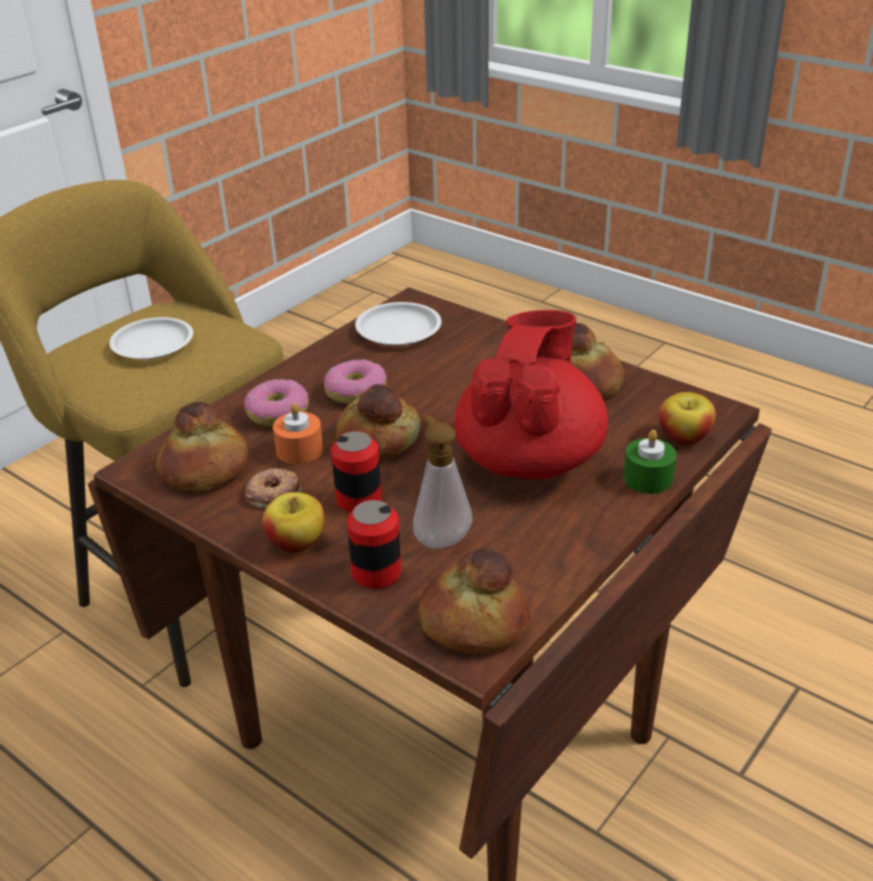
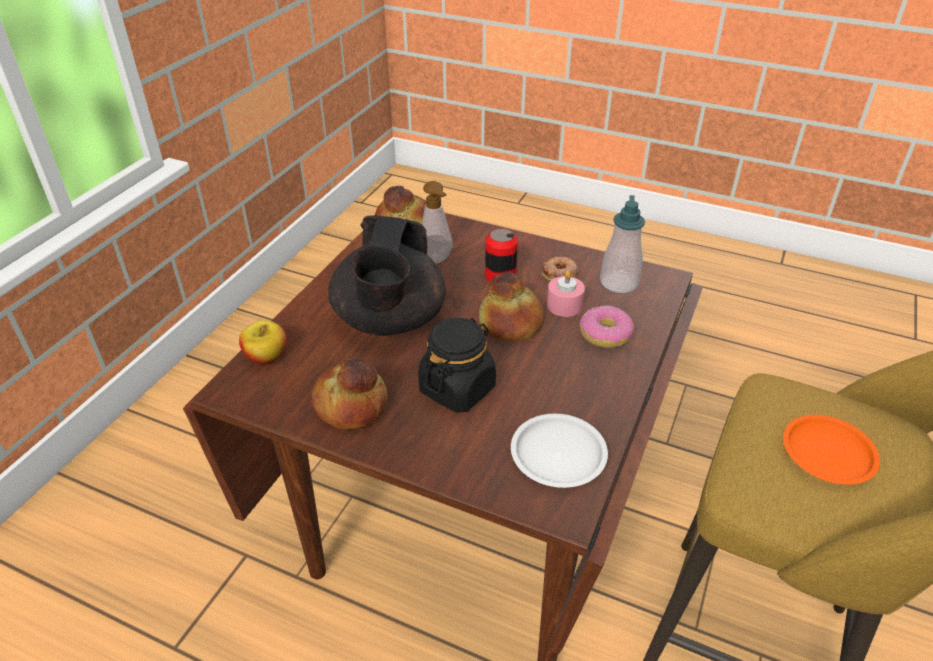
camera: 165 degrees right, 5 degrees up
white plate [109,317,193,360] -> orange plate [783,415,880,485]
bread [156,402,248,492] -> soap dispenser [600,195,645,293]
apple [262,492,324,553] -> none
orange candle [273,403,323,464] -> pink candle [547,270,585,317]
donut [324,359,386,404] -> none
can [347,500,401,589] -> none
red teapot [454,310,608,480] -> black teapot [328,215,446,336]
green candle [623,430,676,494] -> none
none -> black jar [418,318,496,413]

